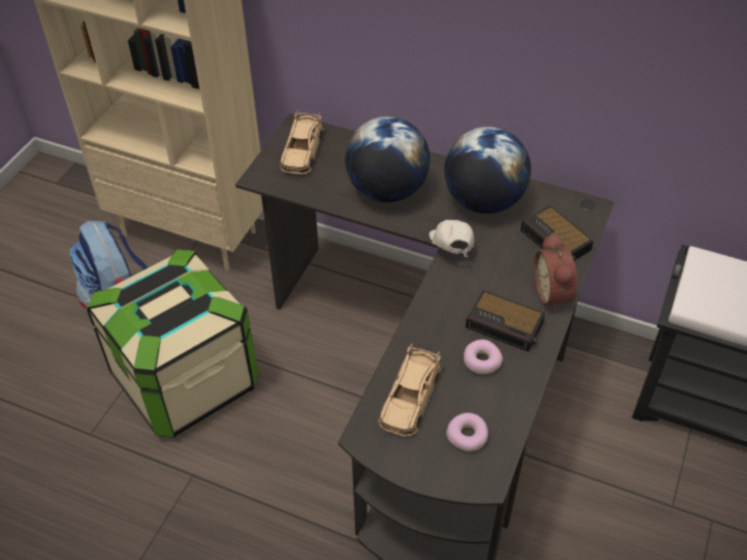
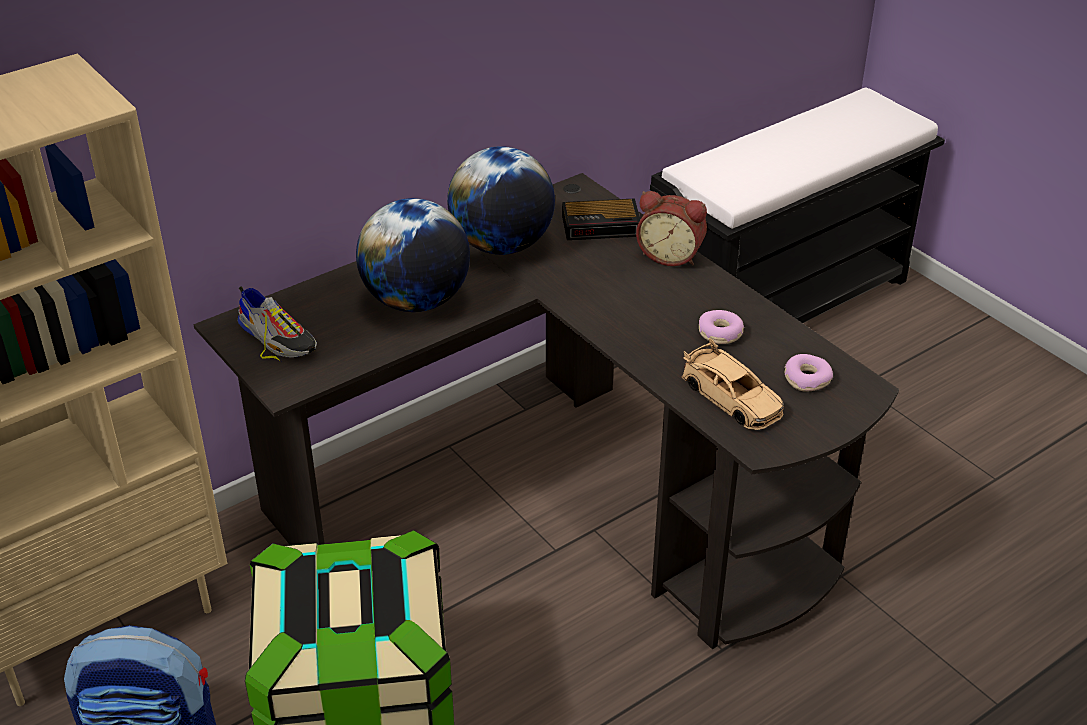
camera: 60 degrees left, 10 degrees down
beige toy car [280,110,323,174] -> shoe [238,286,317,360]
white cap [429,220,474,258] -> none
alarm clock [465,291,545,352] -> none

